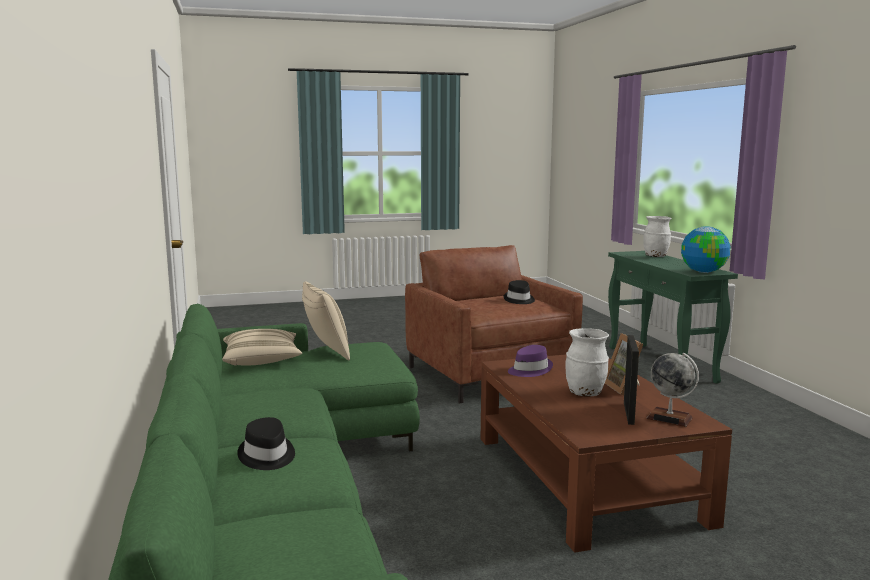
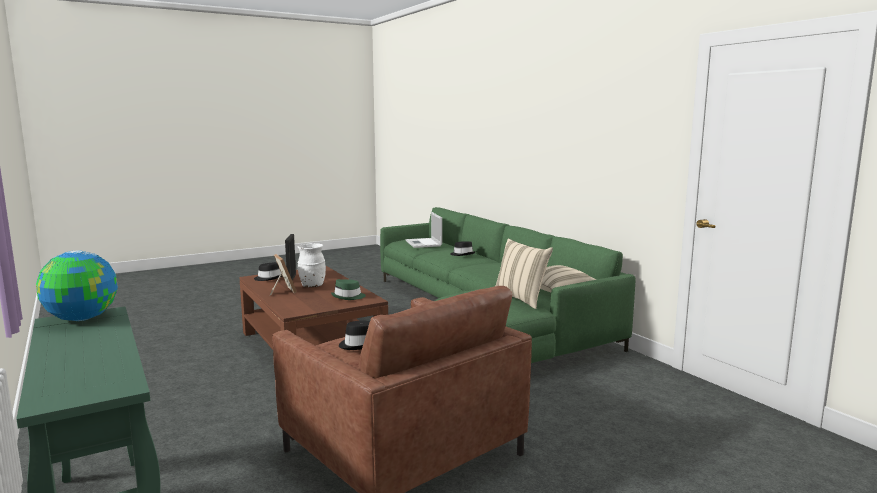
camera: 165 degrees right, 0 degrees up
purple hat [508,345,553,377] -> green hat [331,279,366,300]
white vase [643,216,671,257] -> none
globe [646,353,699,427] -> black hat [254,262,283,281]
none -> laptop [405,212,442,248]

